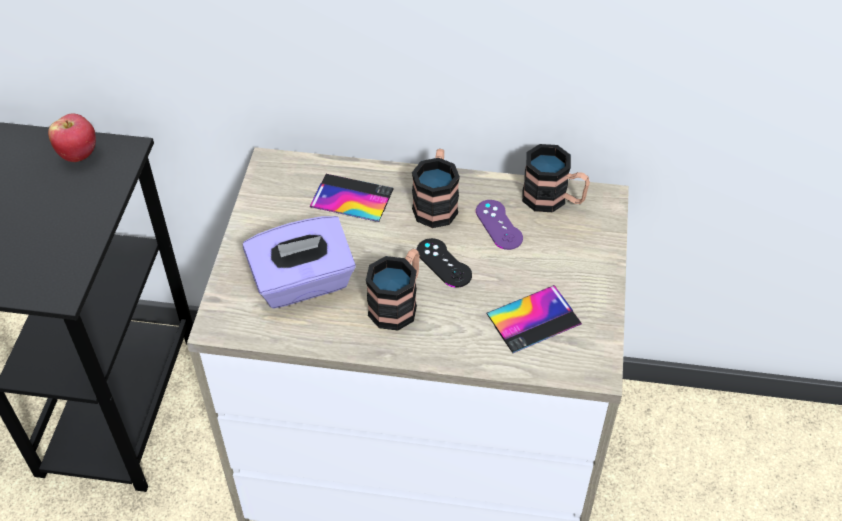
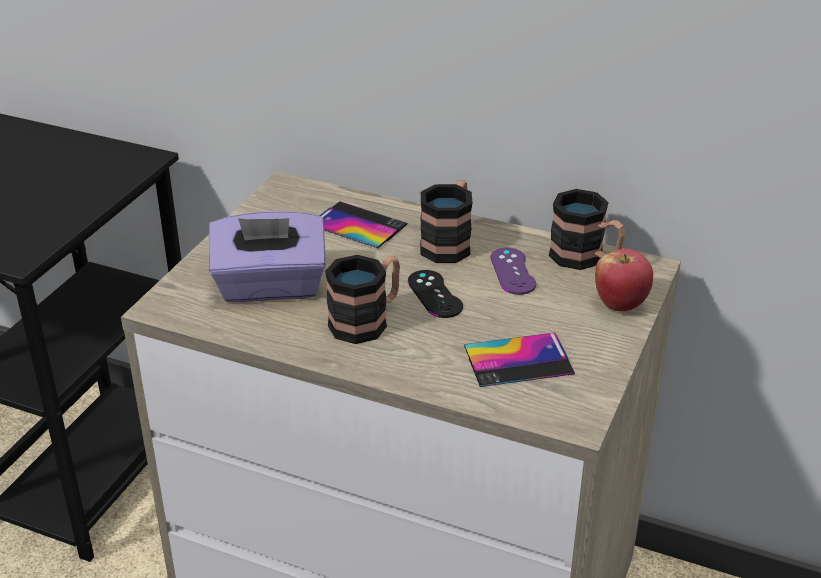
camera: 15 degrees right, 15 degrees down
apple [48,114,96,162] -> apple moved to [595,248,653,311]

